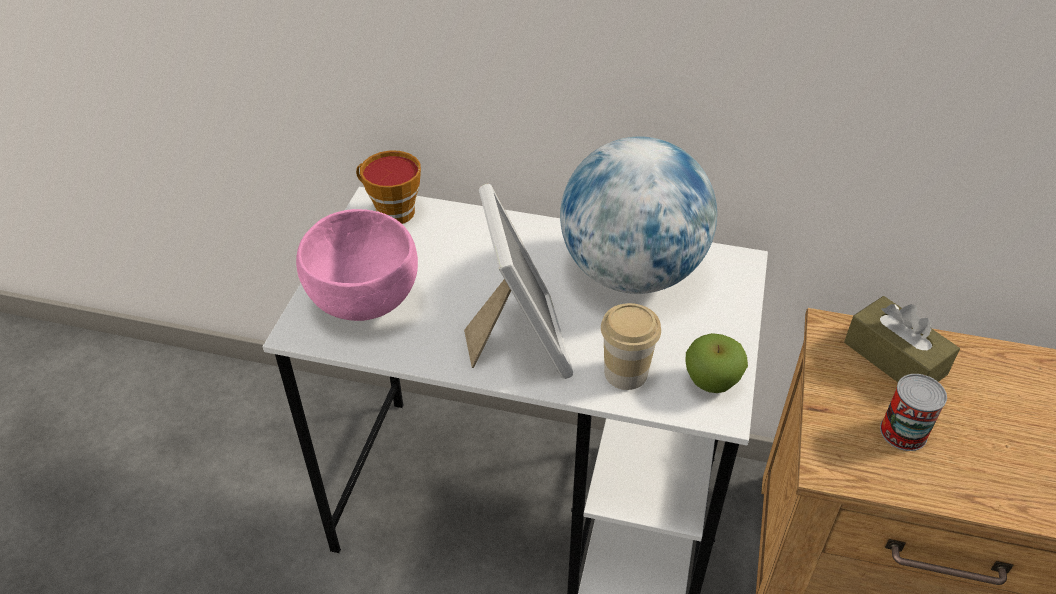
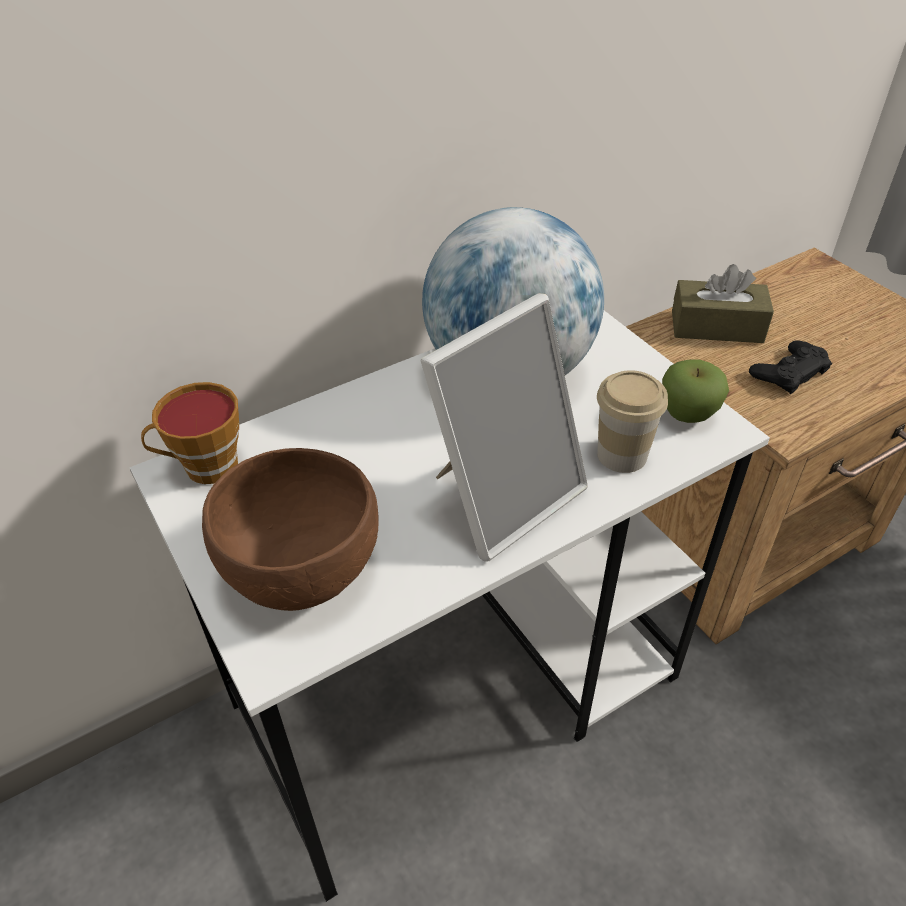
camera: 45 degrees left, 0 degrees up
pink bowl [296,209,418,321] -> brown bowl [202,448,378,611]
picture frame [464,184,573,379] -> picture frame turned 105 degrees clockwise [421,293,588,562]
can [880,374,947,451] -> black game controller [749,340,832,394]

